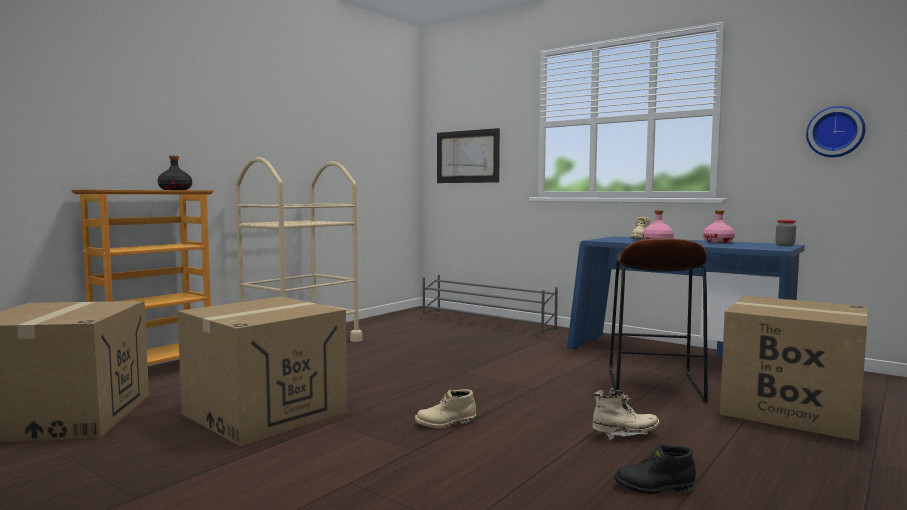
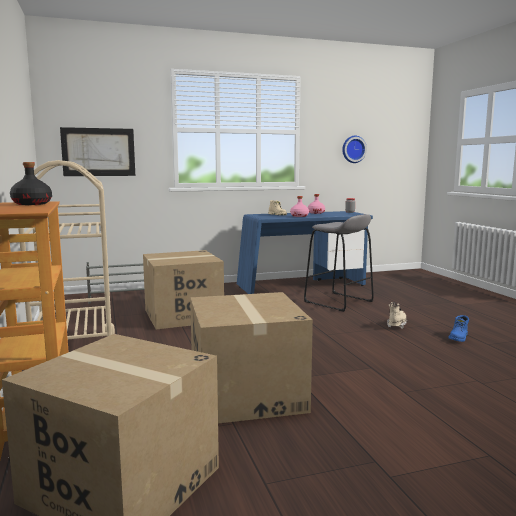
camera: 55 degrees left, 5 degrees up
beige boot [415,389,476,428] -> none
brown stool [609,238,708,402] -> grey stool [304,214,374,312]
black boot [614,445,696,494] -> blue boot [448,315,469,342]
cardboard box [720,296,868,441] -> cardboard box moved to [143,250,224,329]

